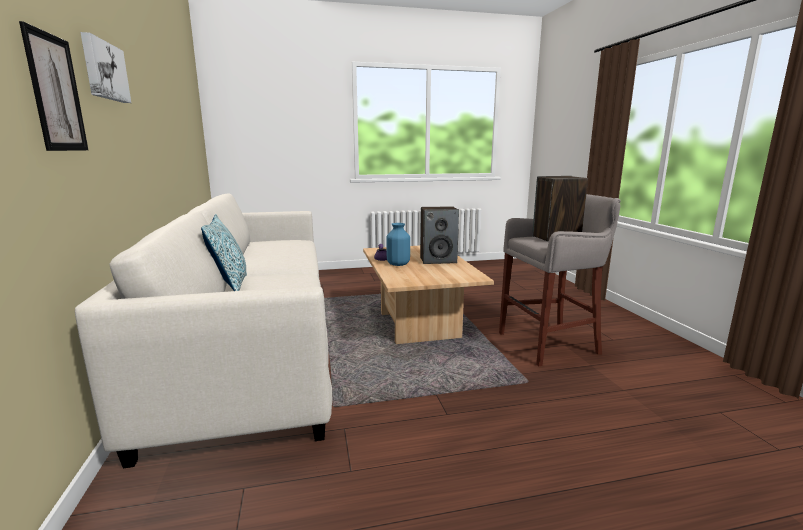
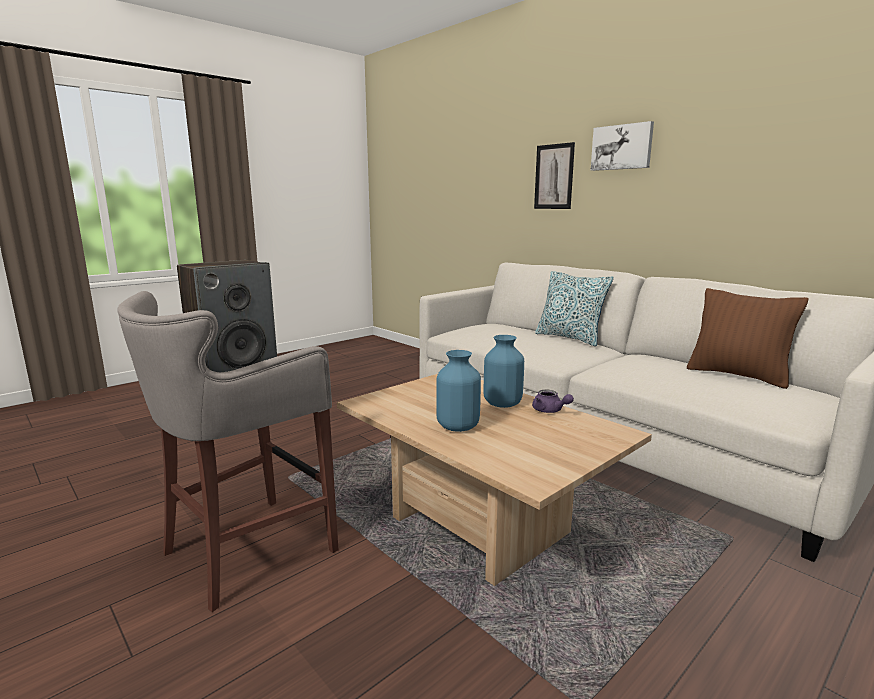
camera: 150 degrees right, 0 degrees up
speaker [420,206,459,264] -> blue vase [436,350,481,432]
none -> brown pillow [687,288,809,389]

